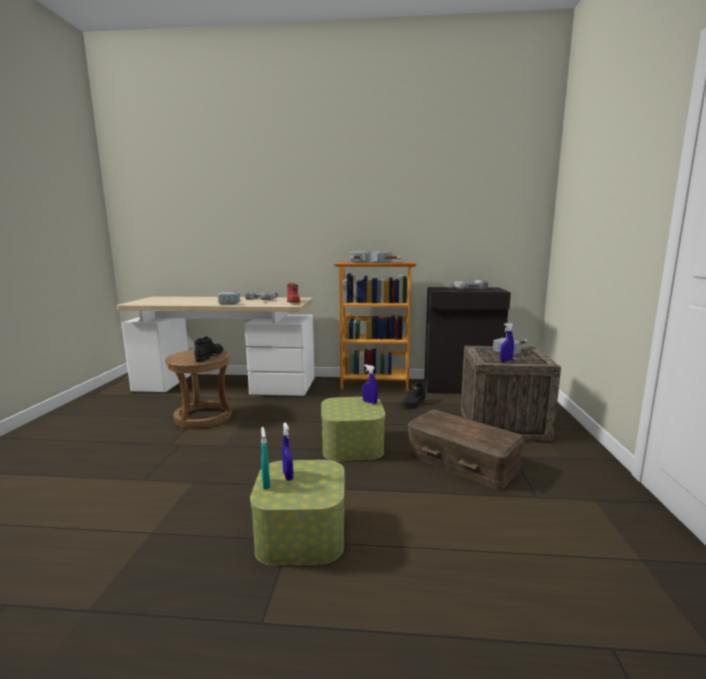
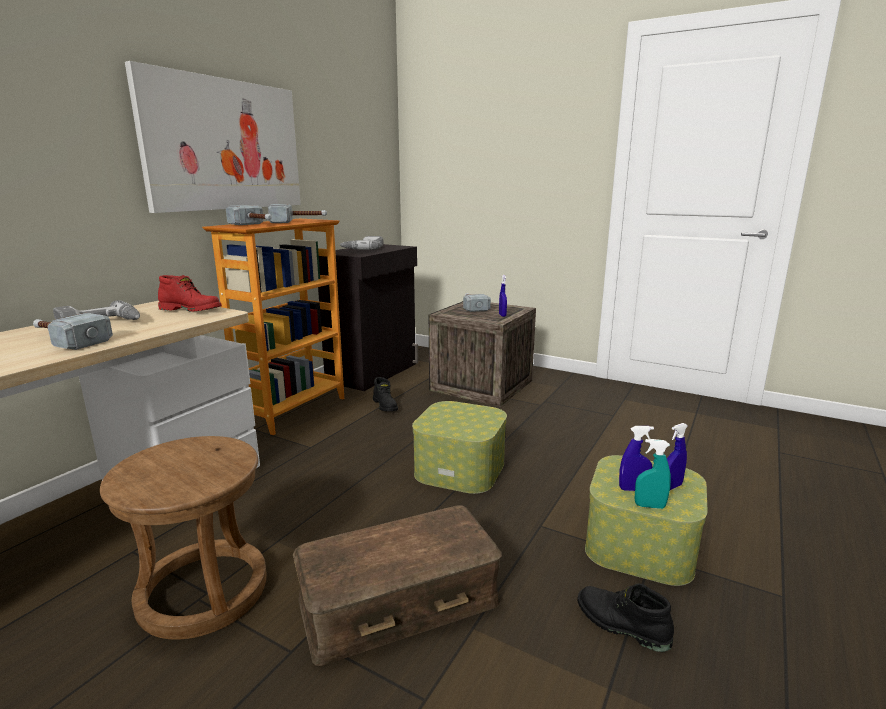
camera: 65 degrees left, 5 degrees up
black boot [194,336,223,362] -> black boot moved to [577,583,674,652]
blue spray bottle [362,365,378,404] -> blue spray bottle moved to [667,423,688,490]
brown storage box [407,410,525,491] -> brown storage box moved to [293,505,502,666]
none -> picture [125,61,301,213]

